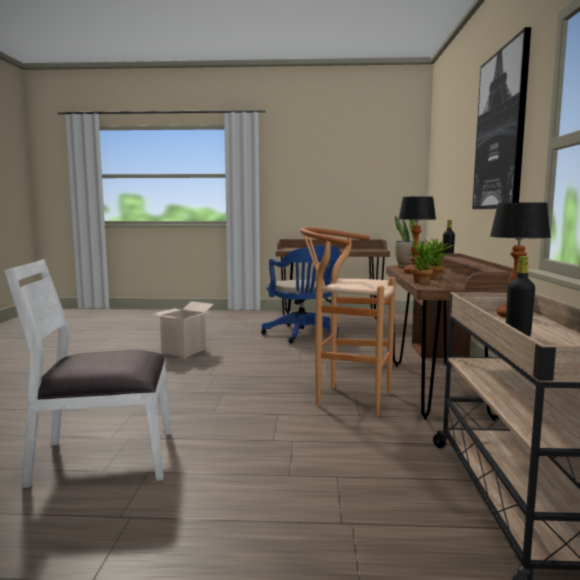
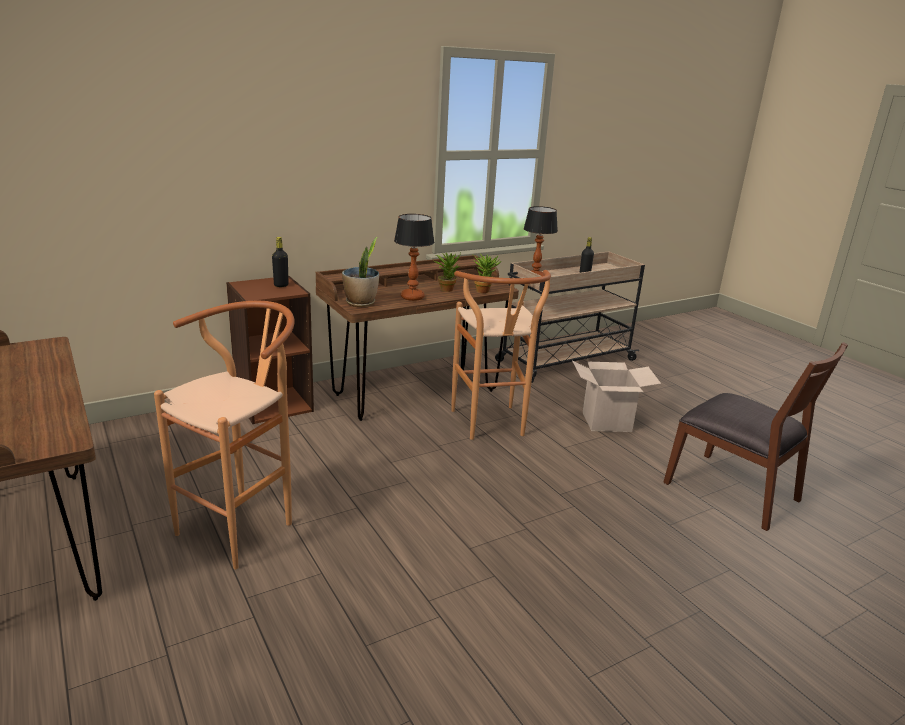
camera: 125 degrees left, 15 degrees up
white chair [4,259,171,488] -> brown chair [663,342,848,531]
cardboard box [148,301,214,357] -> cardboard box moved to [572,360,661,432]
blue office chair [261,245,340,344] -> brown stool [154,301,295,570]
picture [472,27,531,209] -> none

